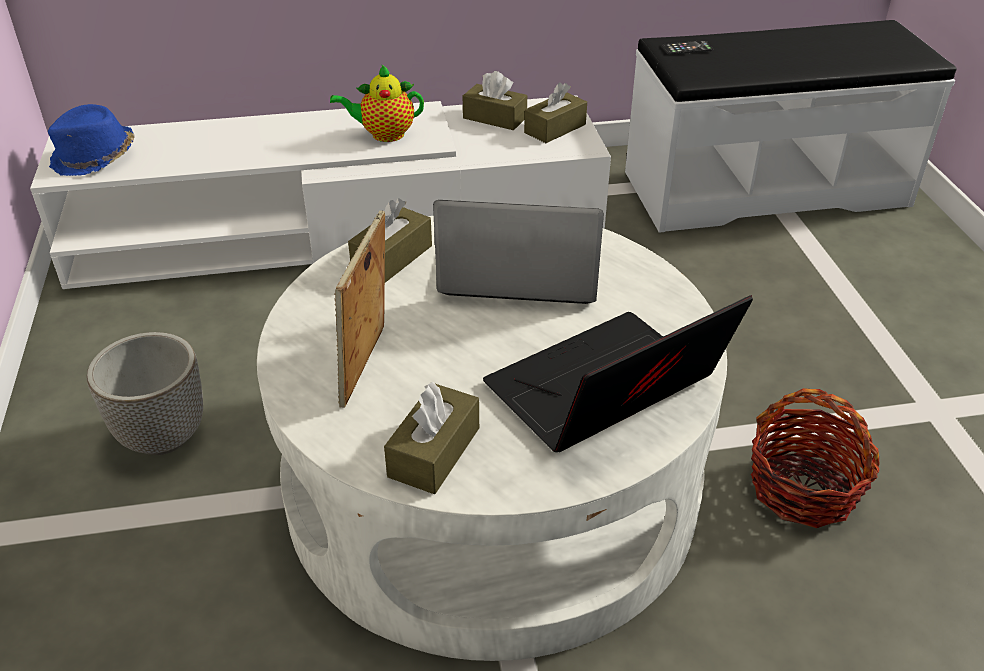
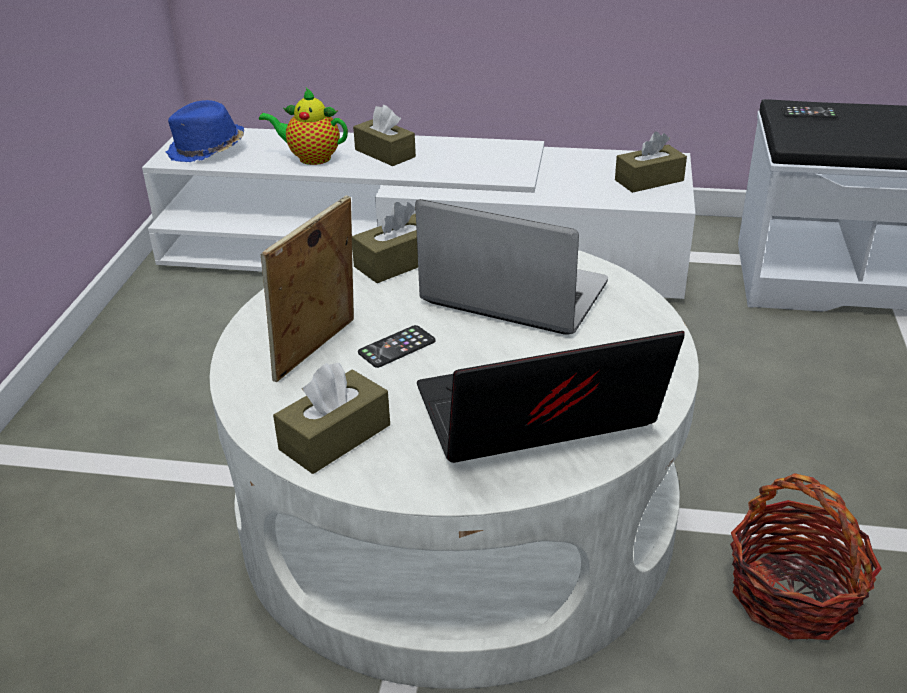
camera: 20 degrees right, 5 degrees down
planter [87,332,203,455] -> none
teapot [330,64,424,142] -> teapot moved to [259,88,348,165]
brown tissue box [463,71,527,130] -> brown tissue box moved to [353,105,416,166]
none -> phone [358,325,436,368]

